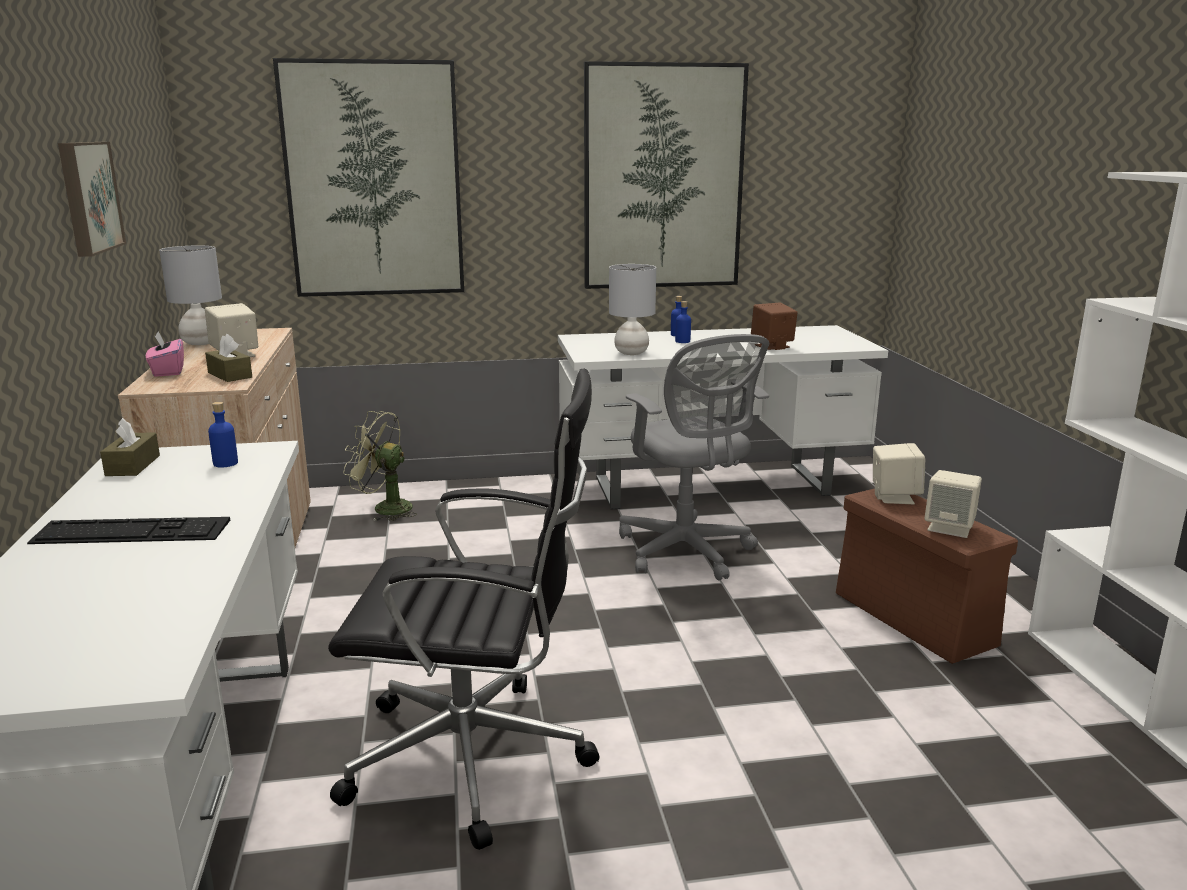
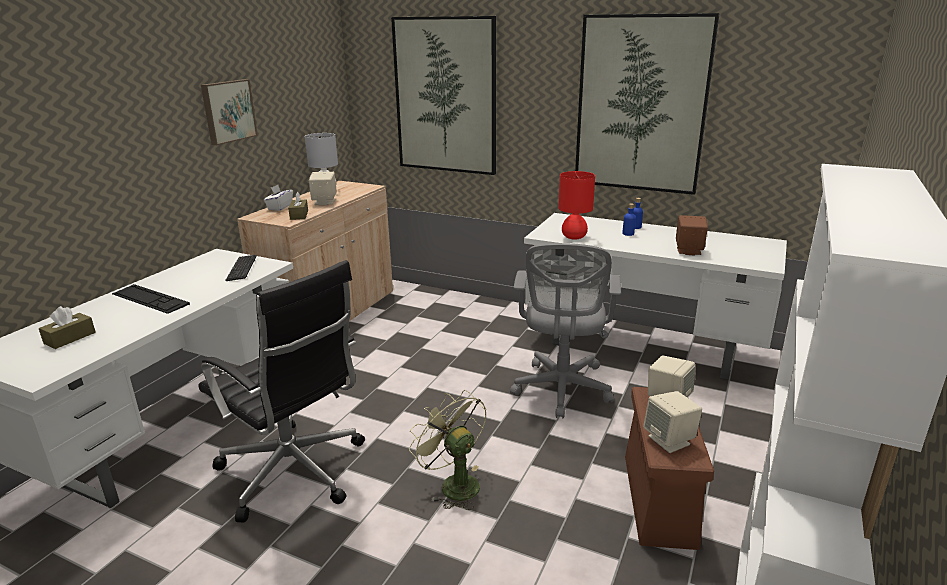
camera: 35 degrees right, 5 degrees up
brown tissue box [100,418,160,476] -> brown tissue box moved to [39,306,96,349]
pink tissue box [146,331,184,377] -> white tissue box [264,185,293,211]
blue bottle [208,402,238,468] -> keyboard [226,255,257,281]
green fan [343,411,417,521] -> green fan moved to [409,390,486,510]
grey table lamp [609,264,656,355] -> red table lamp [558,171,595,240]

